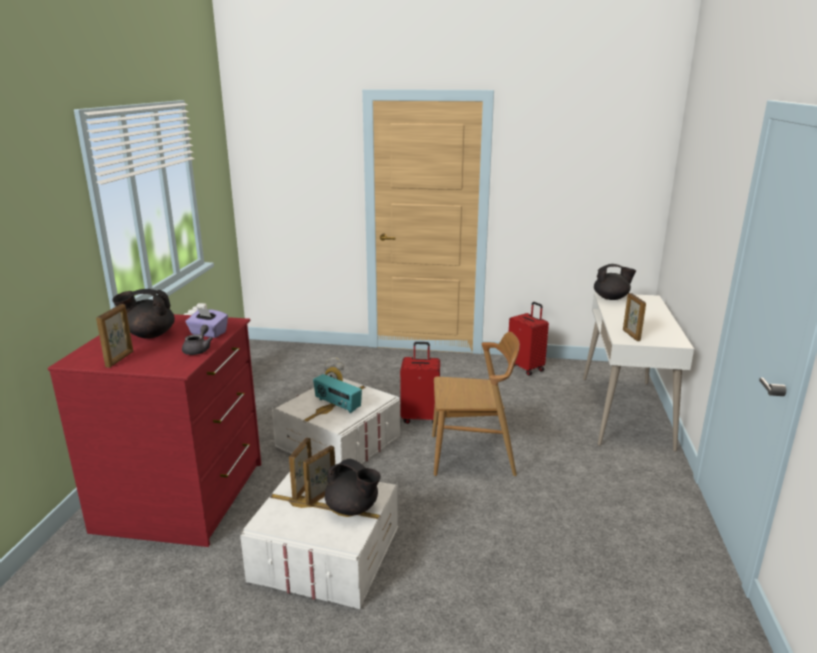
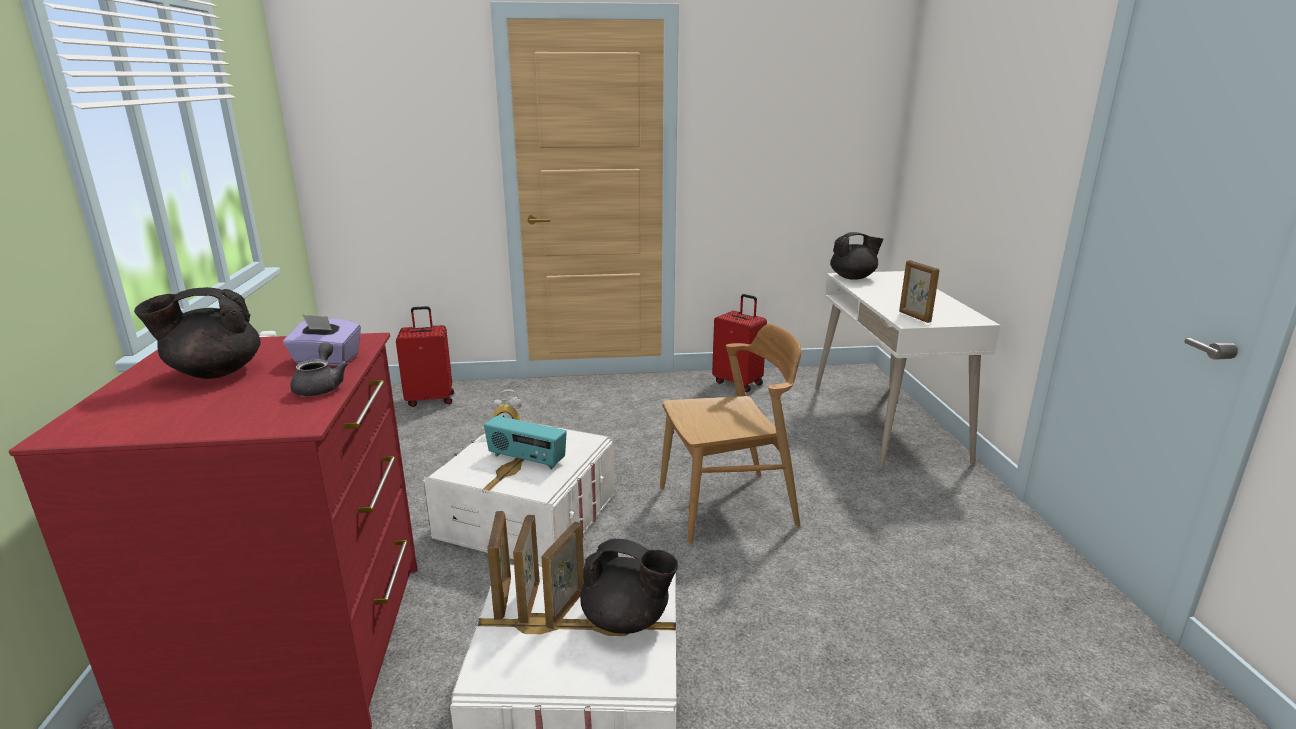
camera: 15 degrees left, 0 degrees up
picture frame [96,304,133,368] -> picture frame moved to [487,511,511,620]
red suitcase [400,342,440,425] -> red suitcase moved to [396,306,454,407]

